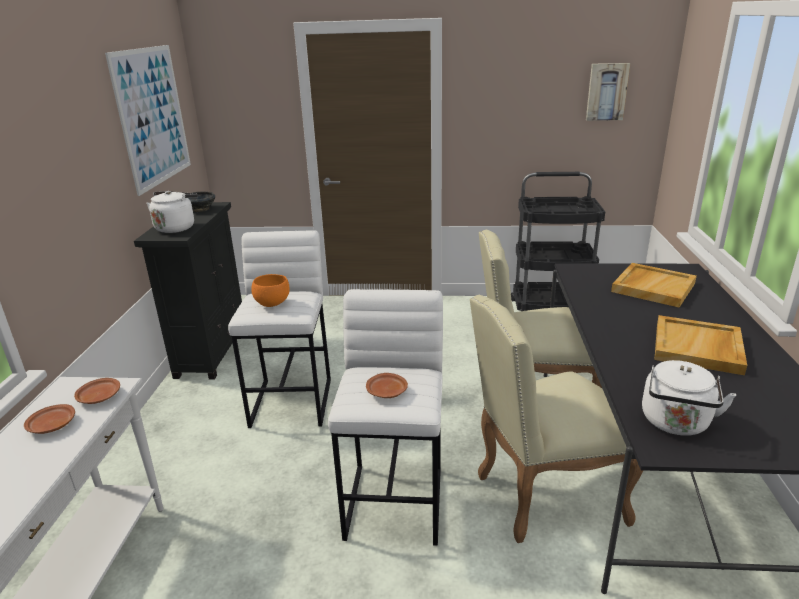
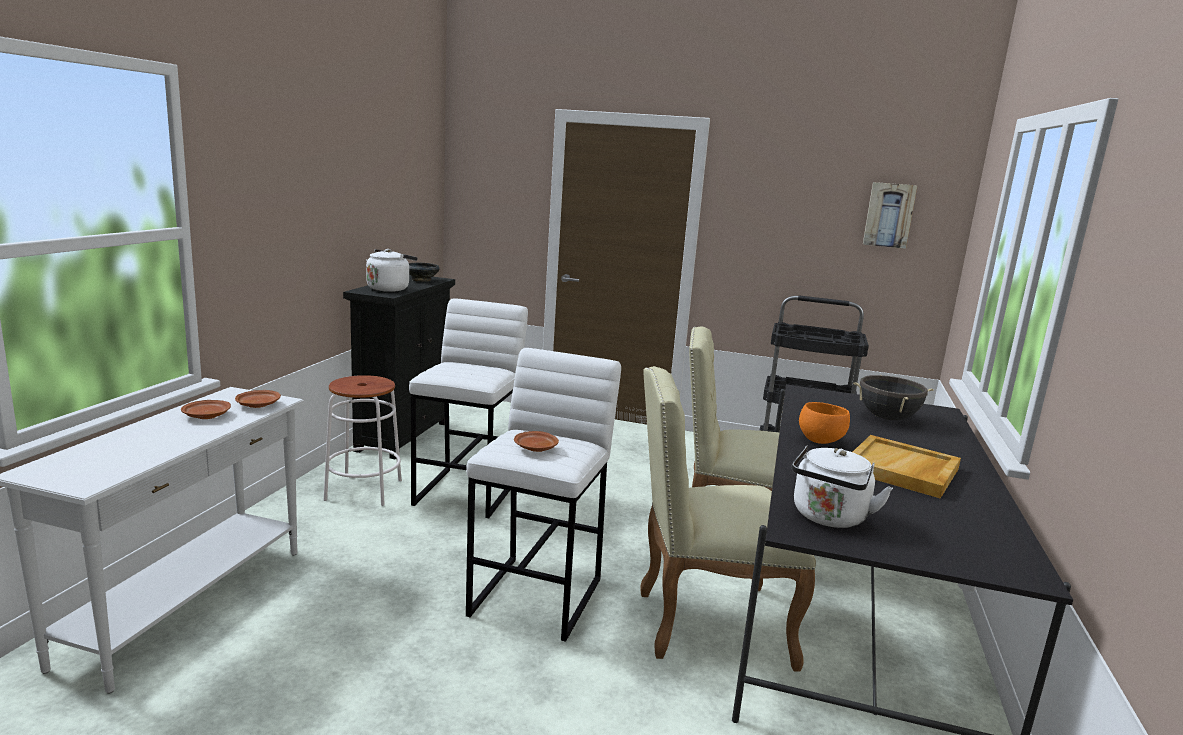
camera: 10 degrees right, 10 degrees down
picture [105,45,191,196] -> none
orange bowl [251,274,290,307] -> orange bowl moved to [799,402,850,444]
beige tray [611,263,697,308] -> black cooking pot [853,375,934,420]
none -> white stool [324,375,402,506]

